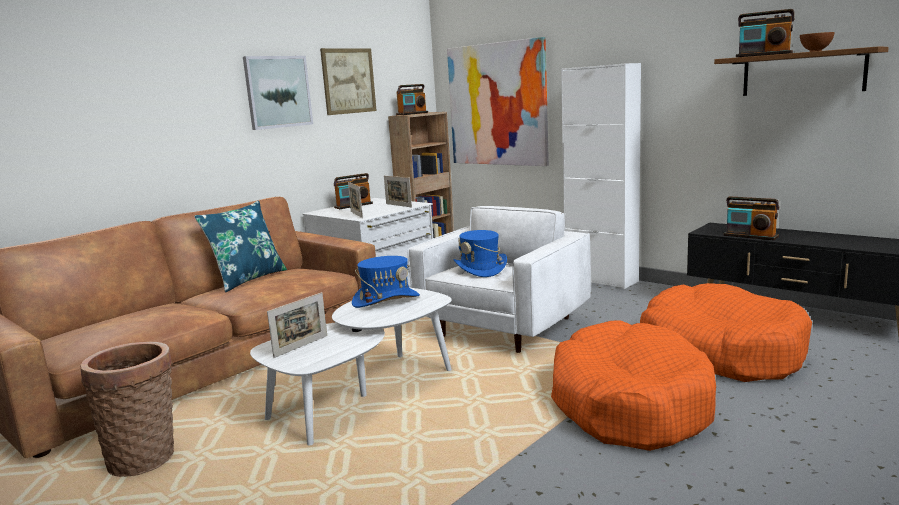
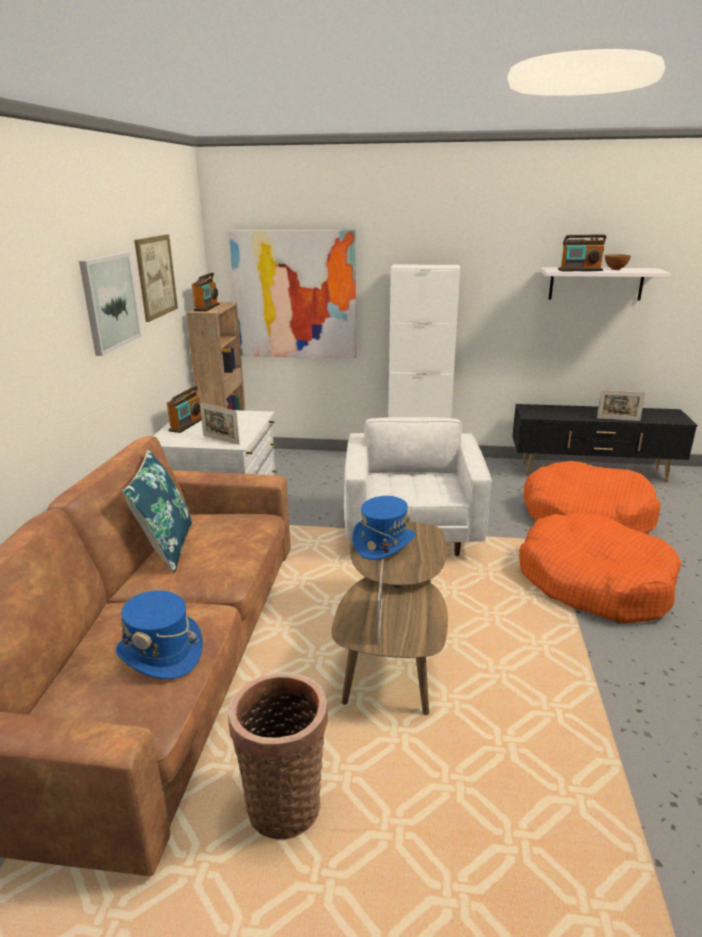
camera: 35 degrees left, 10 degrees up
white coffee table [250,288,452,446] -> brown coffee table [331,522,448,715]
picture frame [384,176,412,207] -> picture frame moved to [597,390,646,421]
blue hat [454,230,507,277] -> blue hat moved to [116,590,203,679]
brown shelf [714,47,889,96] -> white shelf [540,267,671,301]
radio [724,196,779,240] -> none

